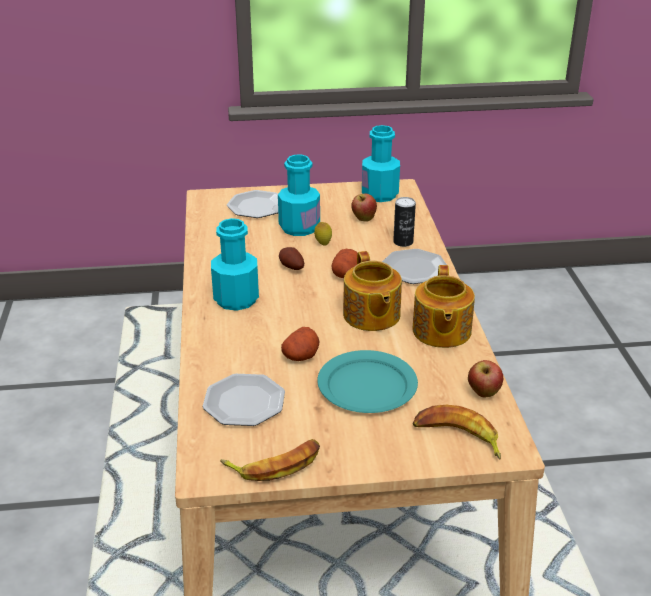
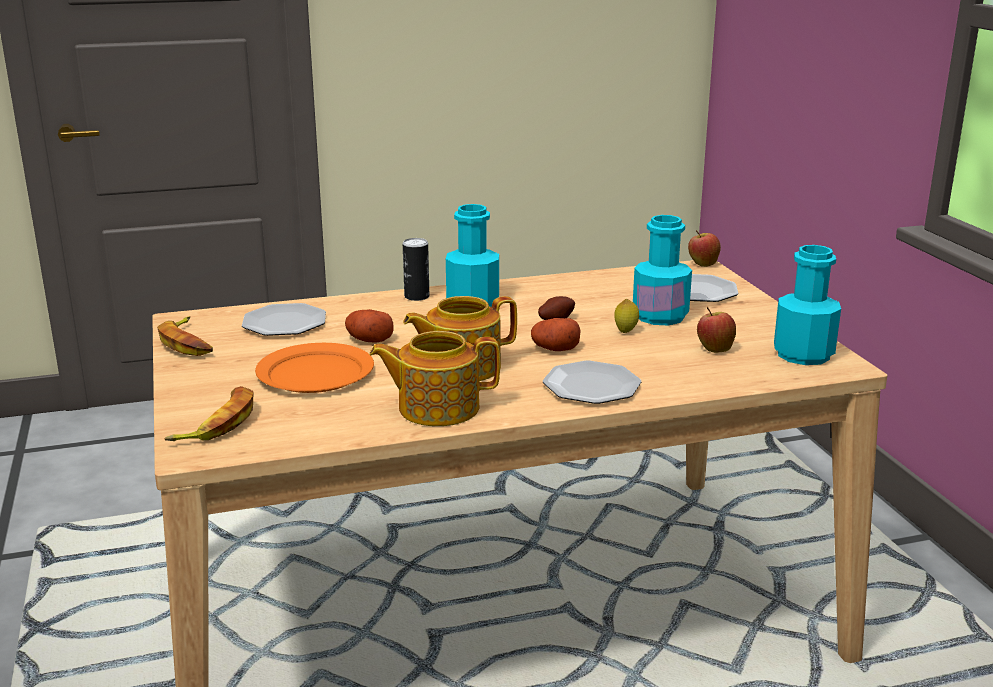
camera: 80 degrees right, 10 degrees down
turquoise plate [317,350,418,413] -> orange plate [255,343,374,393]
can [393,197,416,247] -> can moved to [403,238,429,301]
apple [468,360,503,397] -> apple moved to [688,230,721,267]

